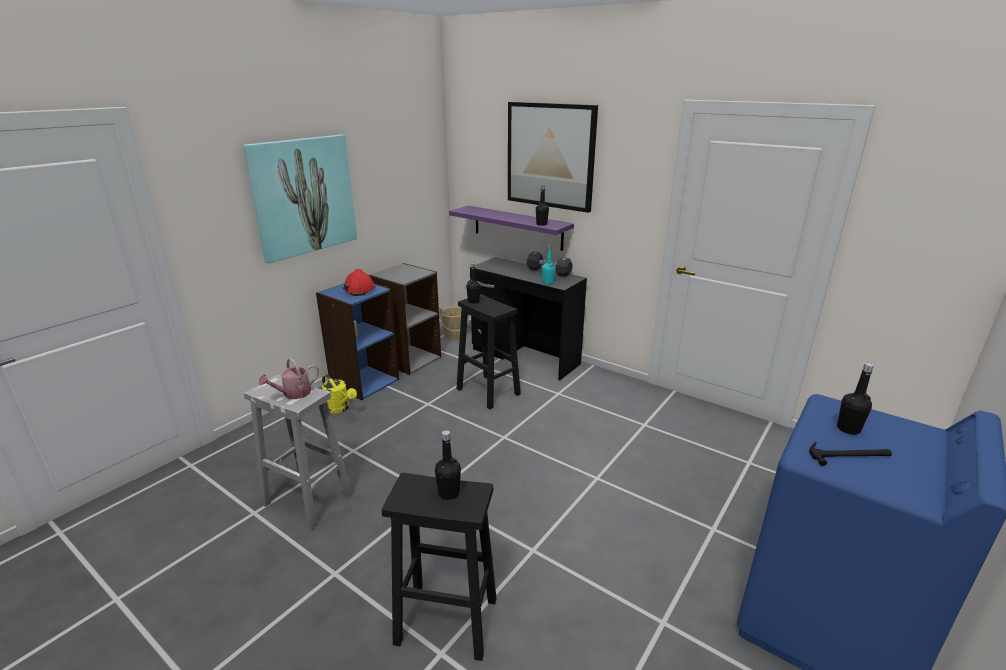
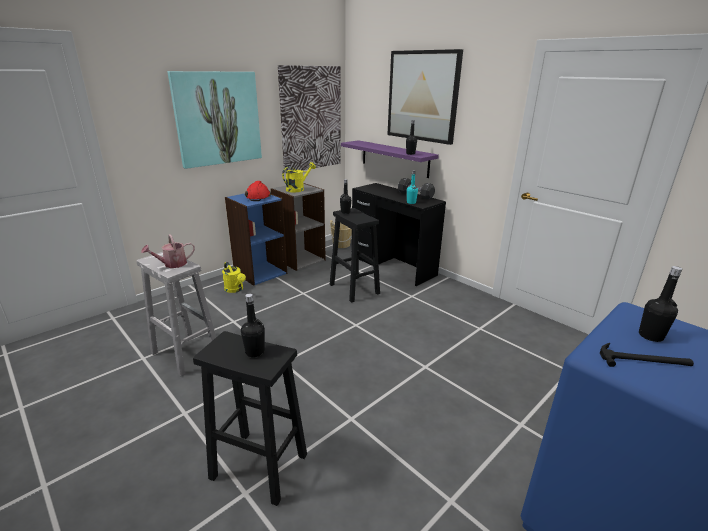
camera: 10 degrees right, 0 degrees up
none -> picture [278,65,341,173]
none -> yellow watering can [282,162,316,192]

